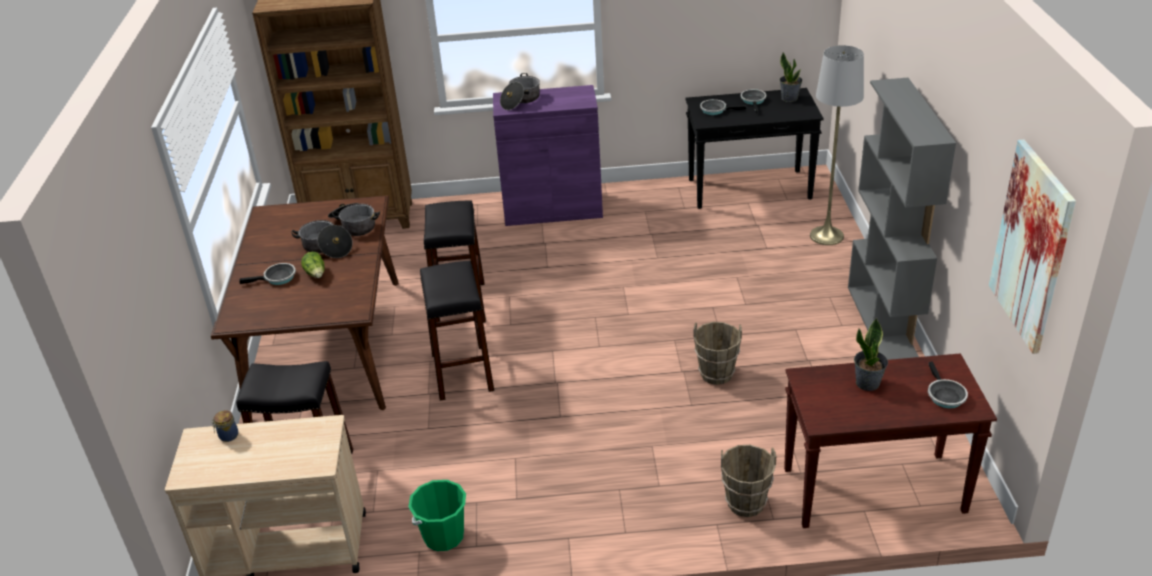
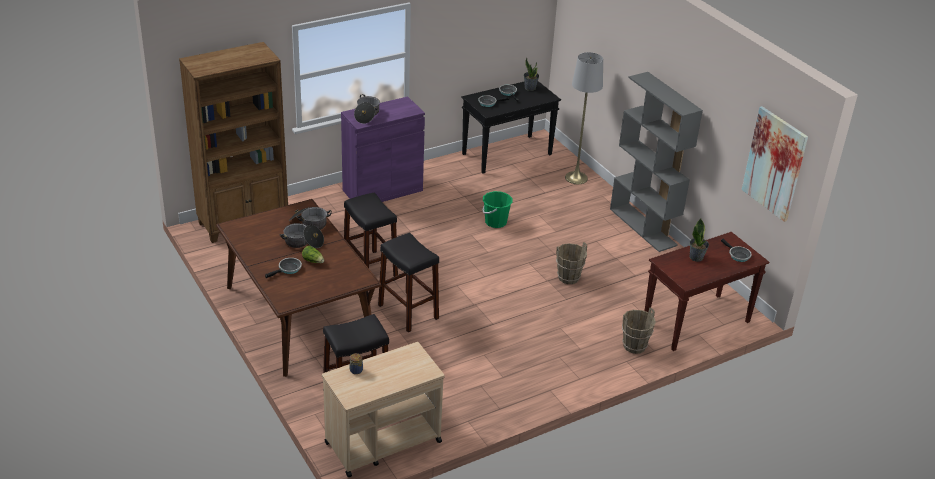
camera: 30 degrees left, 0 degrees up
green bucket [408,480,466,551] -> green bucket moved to [482,191,513,228]

